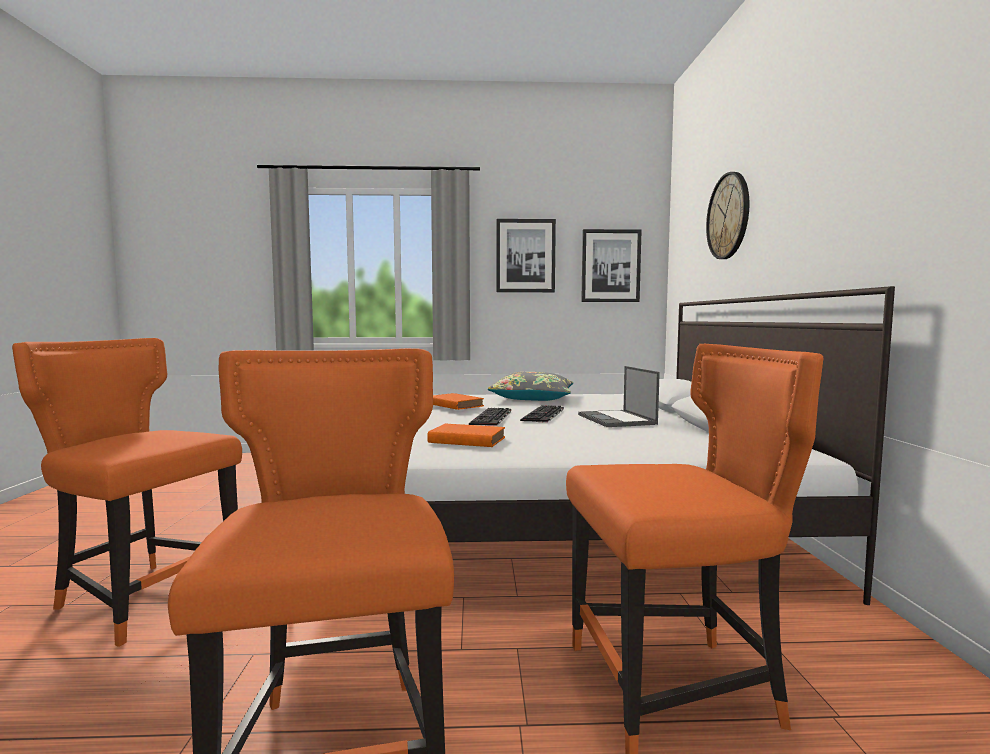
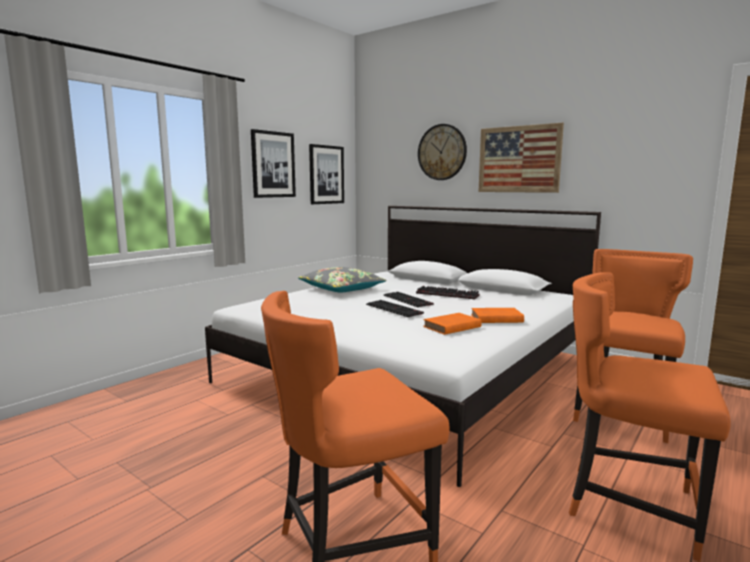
camera: 50 degrees left, 5 degrees up
orange book [433,393,484,410] -> orange book moved to [471,308,524,323]
laptop [578,366,660,427] -> keyboard [416,286,480,299]
none -> picture [479,123,564,193]

